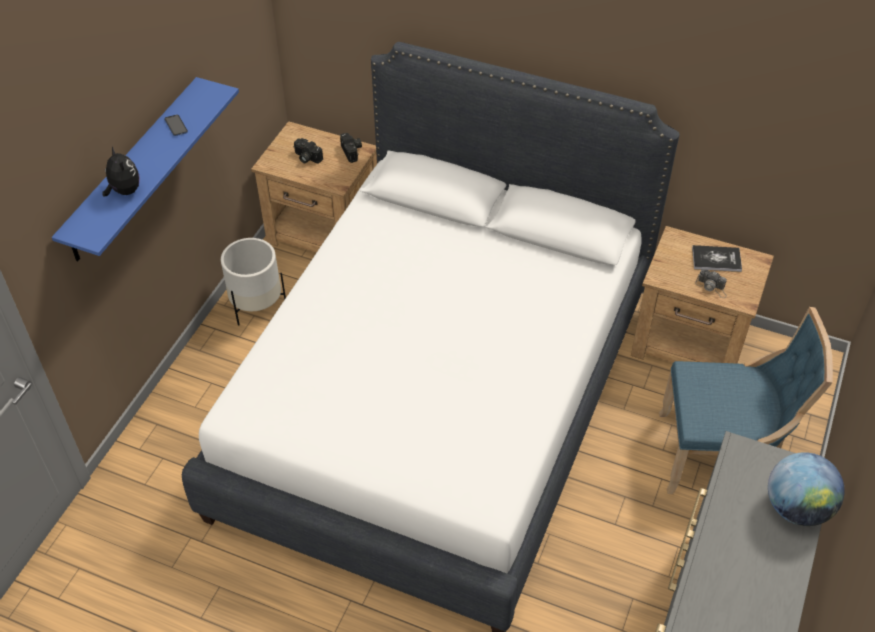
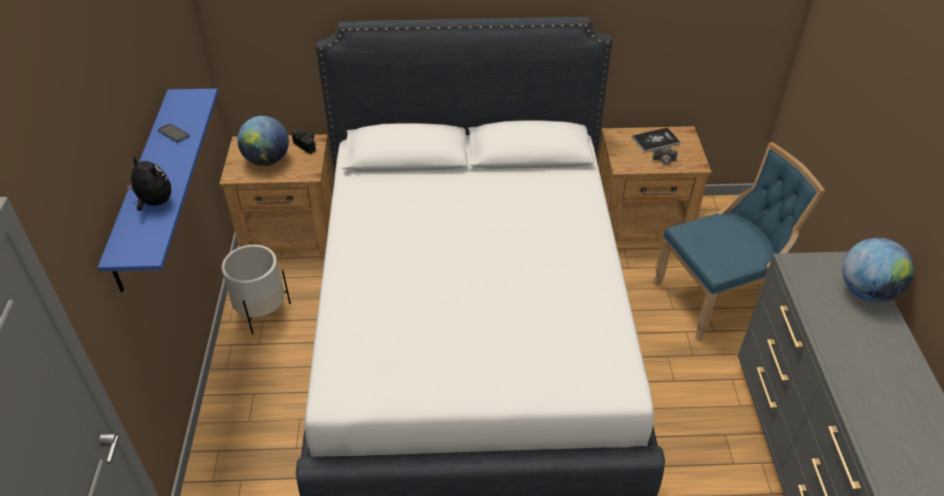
camera: 25 degrees left, 5 degrees down
camera [293,138,323,163] -> globe [237,116,289,166]

